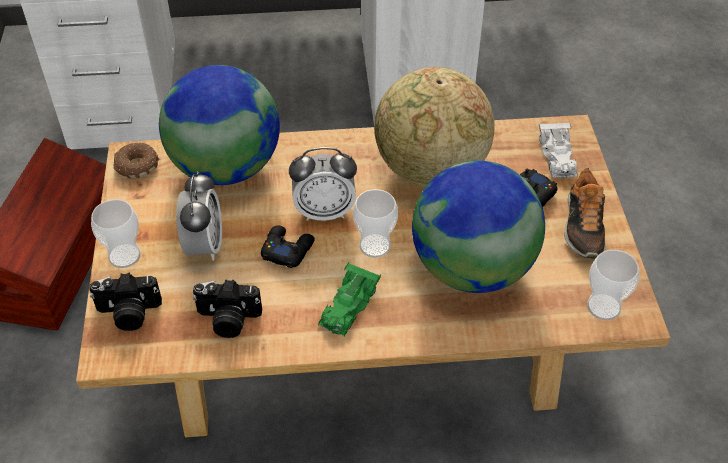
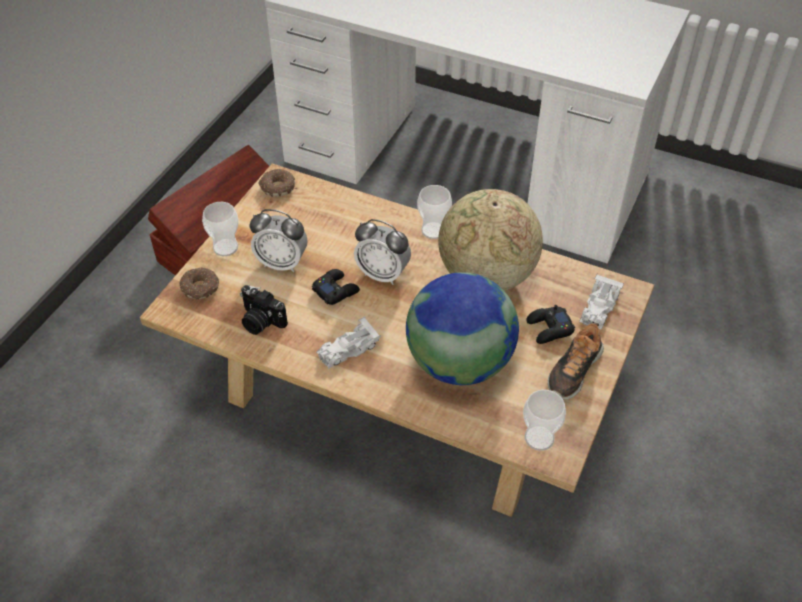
camera: 30 degrees right, 0 degrees up
camera [89,273,162,331] -> donut [180,267,219,300]
globe [159,65,280,185] -> none
alarm clock [176,171,222,261] -> alarm clock turned 75 degrees clockwise [249,209,308,272]
green toy car [318,262,381,337] -> white toy car [316,316,381,369]
cup [353,189,398,258] -> cup moved to [417,185,452,239]

